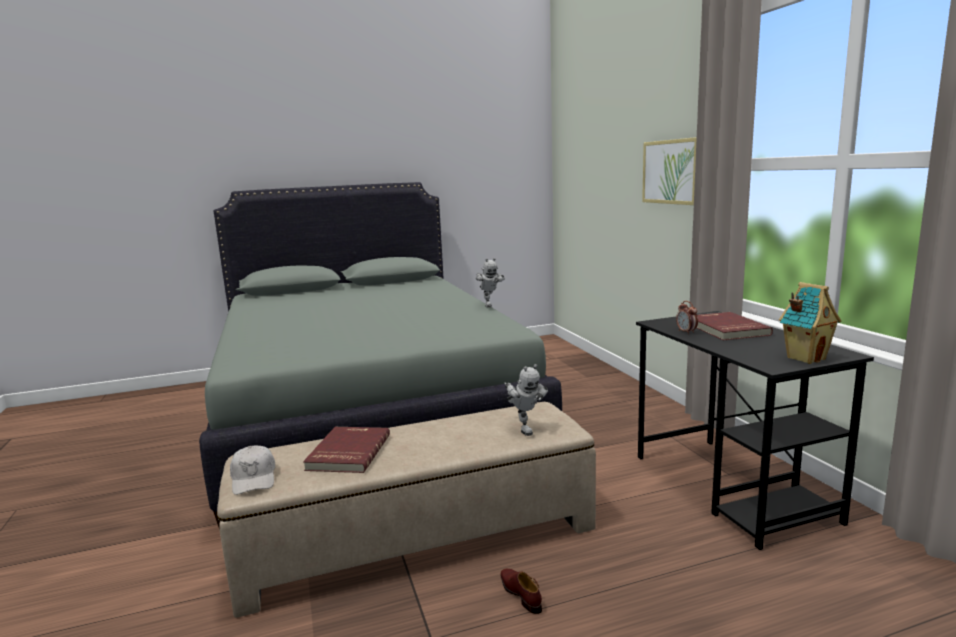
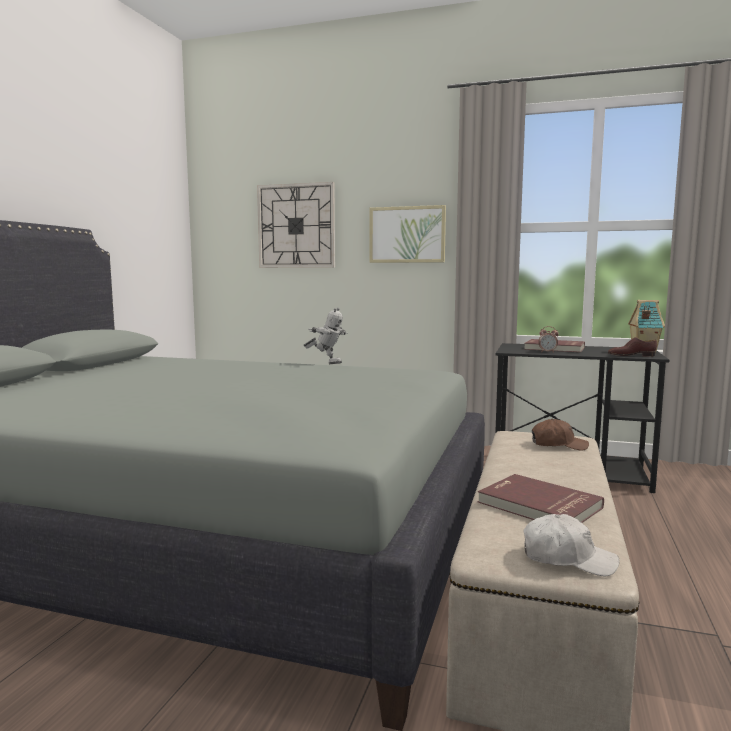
camera: 55 degrees left, 5 degrees down
brown shoe [500,569,542,614] -> brown shoe moved to [608,337,657,357]
toy robot [504,364,548,436] -> brown cap [532,419,589,451]
none -> wall clock [257,182,335,268]

